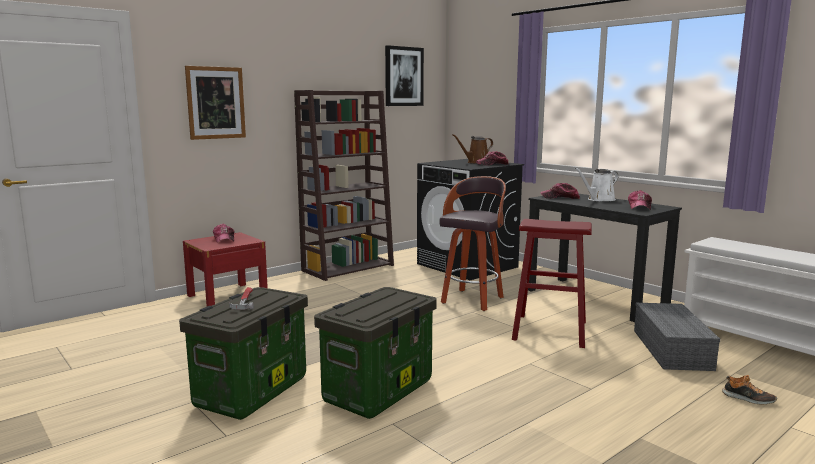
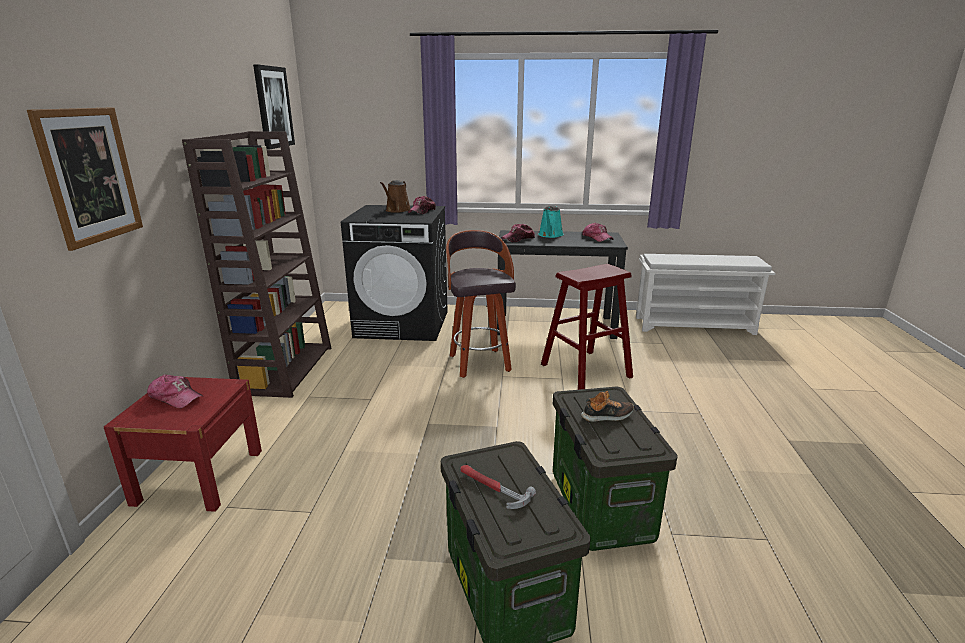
camera: 45 degrees left, 10 degrees up
white watering can [575,167,619,201] -> turquoise watering can [538,206,564,238]
grey storage box [634,303,720,371] -> none
shoe [722,375,777,404] -> shoe moved to [581,391,634,422]

